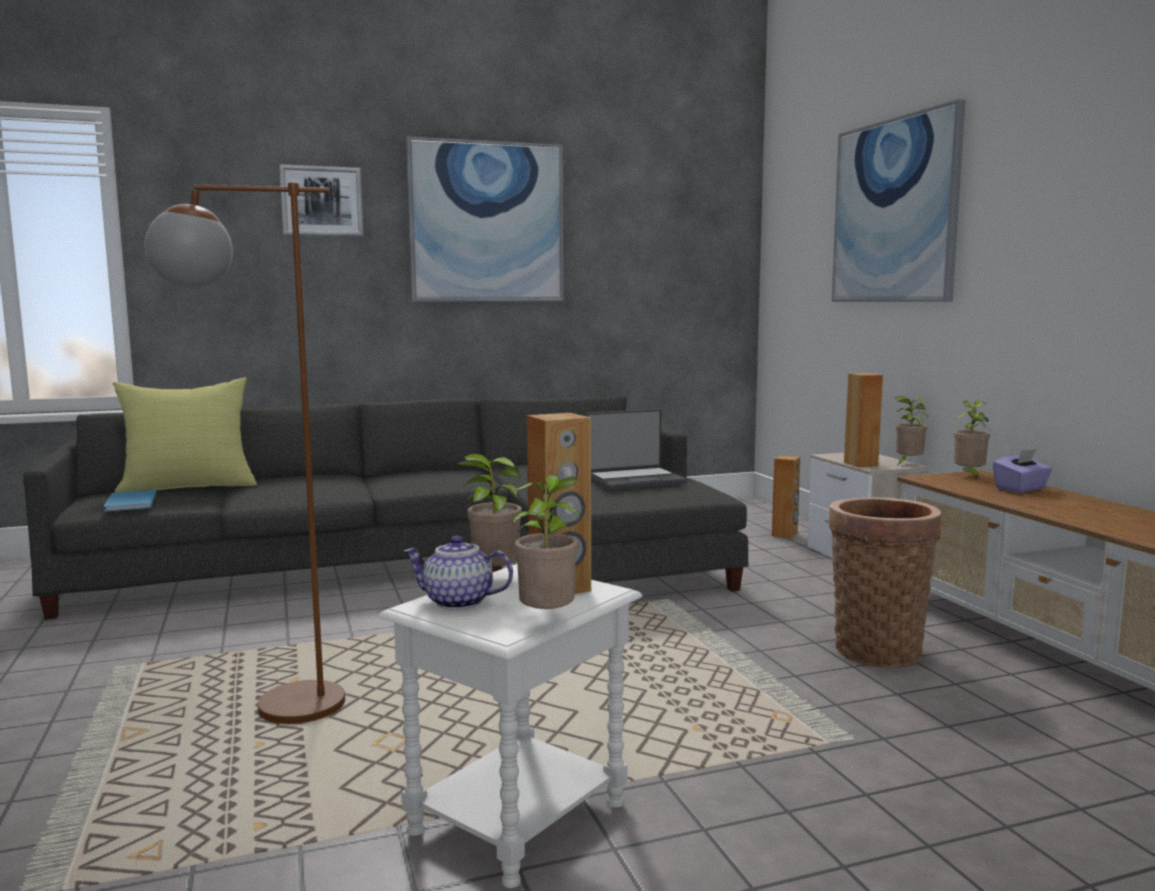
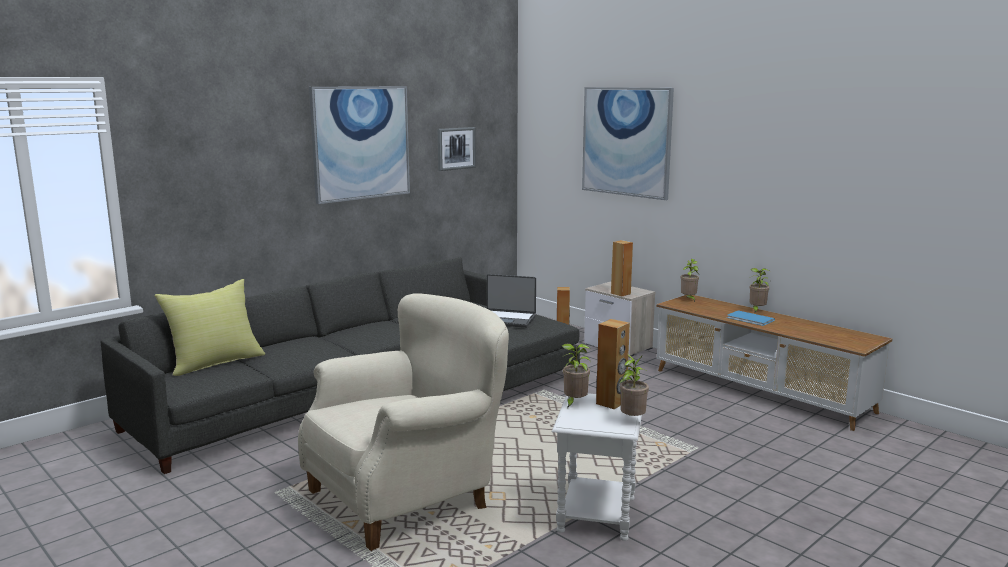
camera: 25 degrees left, 5 degrees up
blue book [104,490,157,512] -> blue book moved to [727,310,775,326]
brown floor lamp [145,183,345,724] -> beige armchair [298,293,509,551]
picture [279,164,364,237] -> picture moved to [438,127,476,171]
teapot [404,536,513,610] -> none
laptop [585,409,687,490] -> laptop turned 60 degrees clockwise [487,274,536,328]
basket [829,498,941,668] -> none
potted plant [895,396,928,465] -> potted plant moved to [749,268,771,313]
purple tissue box [993,449,1052,493] -> none

